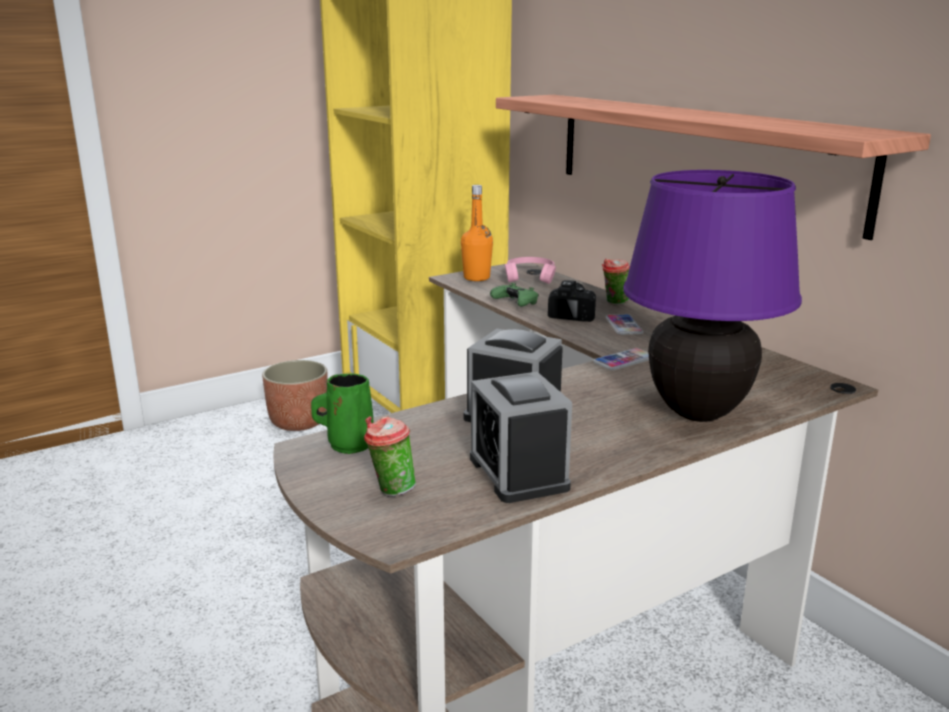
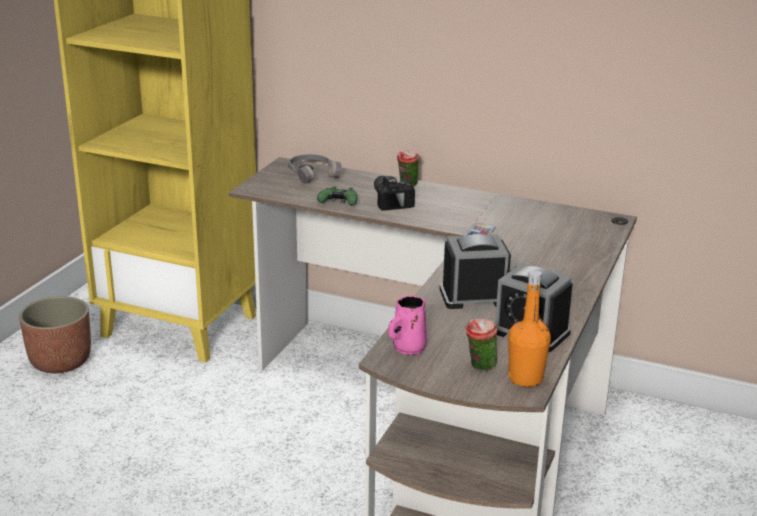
camera: 35 degrees left, 5 degrees up
green mug [311,373,374,454] -> pink mug [388,296,427,355]
orange bottle [461,185,493,281] -> orange bottle moved to [508,270,551,387]
shelf [496,95,931,240] -> none
pink headphones [505,257,556,284] -> grey headphones [288,154,342,184]
phone [606,314,643,335] -> none
purple table lamp [623,170,802,422] -> none

